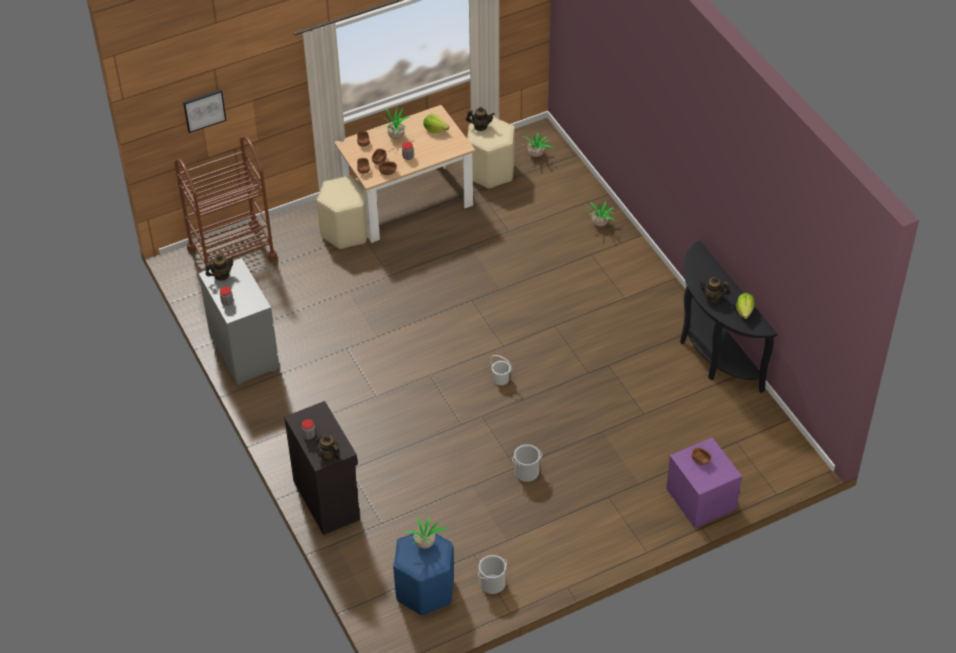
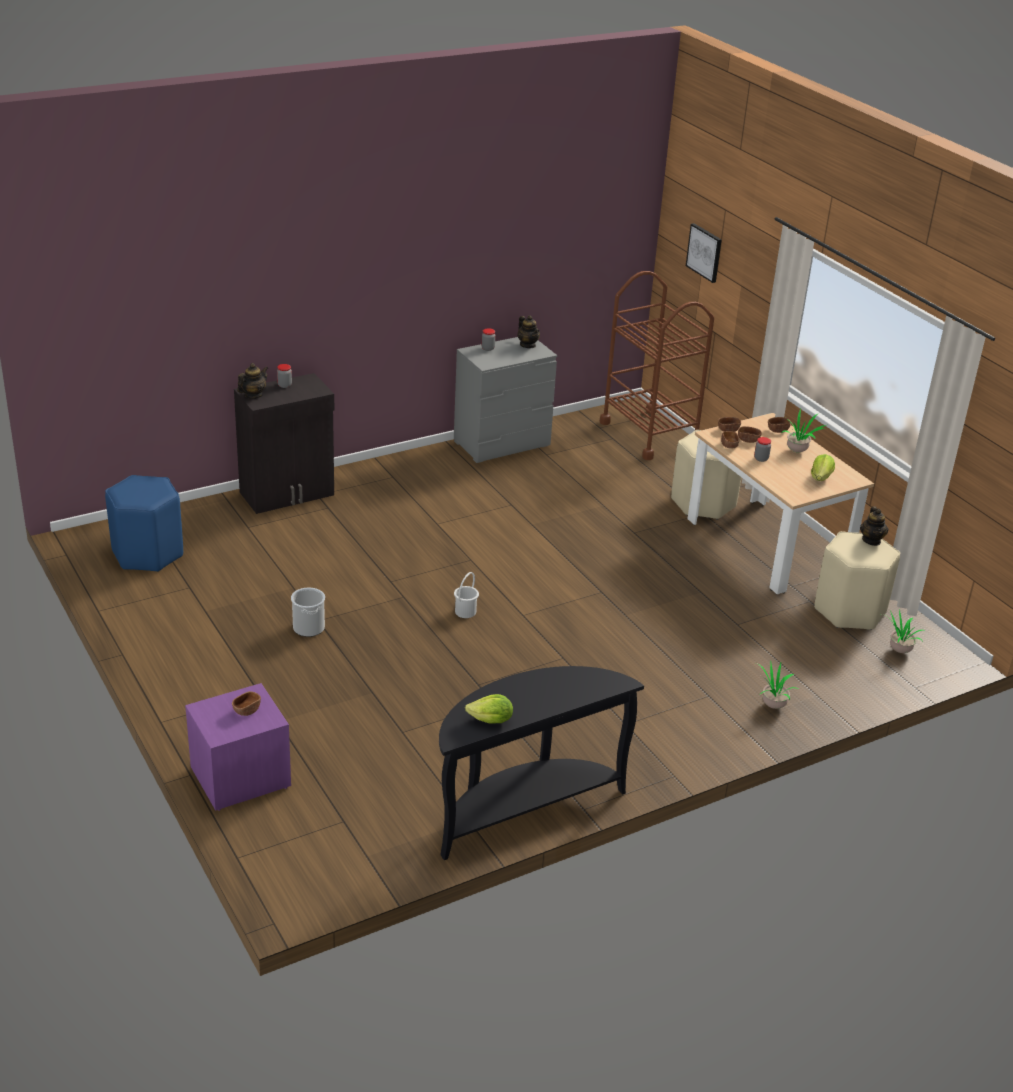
camera: 85 degrees right, 15 degrees down
potted plant [404,518,449,548] -> none
bucket [478,555,507,594] -> none
teapot [699,277,730,303] -> none

